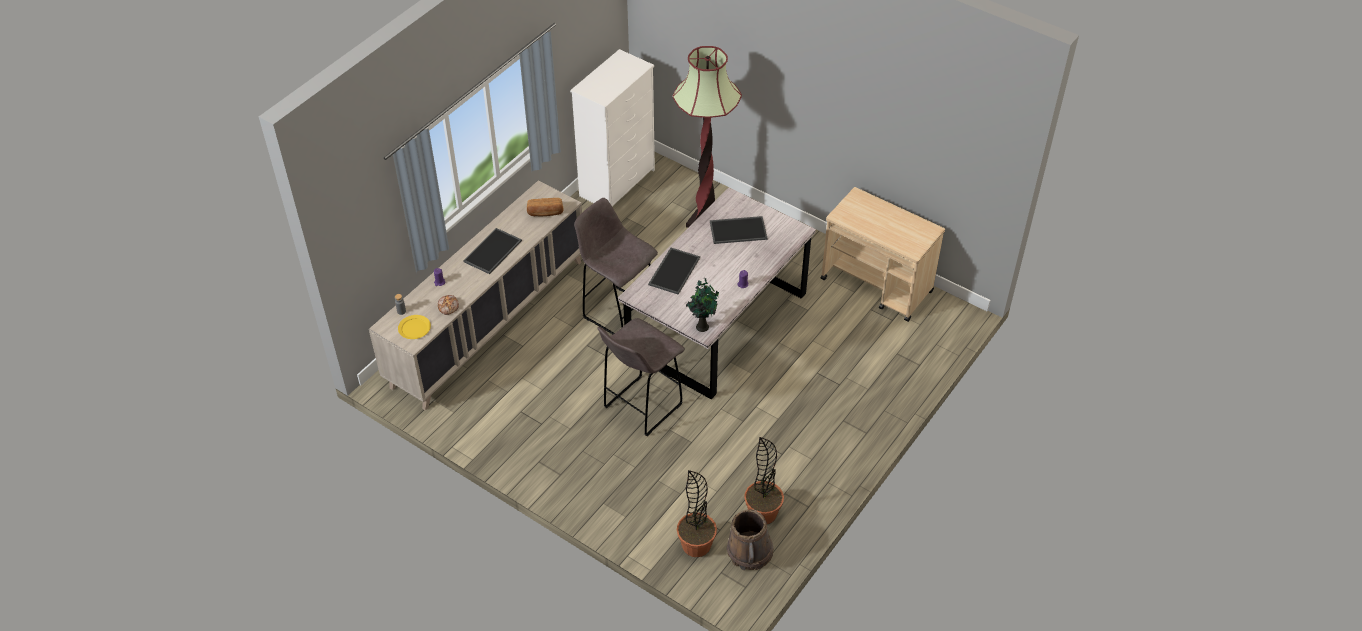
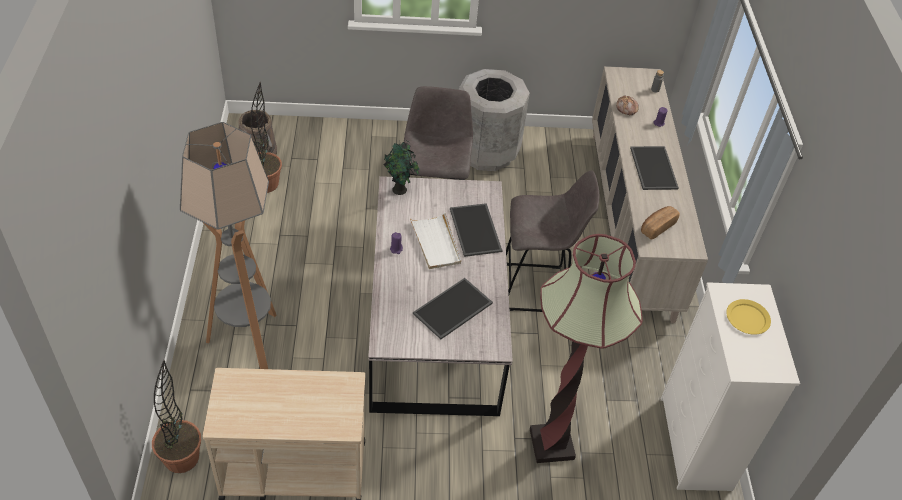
camera: 140 degrees right, 0 degrees up
yellow plate [398,315,431,339] -> yellow plate moved to [726,299,771,335]
potted plant [677,470,717,557] -> potted plant moved to [152,360,201,473]
none -> floor lamp [180,122,276,369]
none -> white tray [410,212,461,269]
none -> grey trash can [459,69,530,171]

